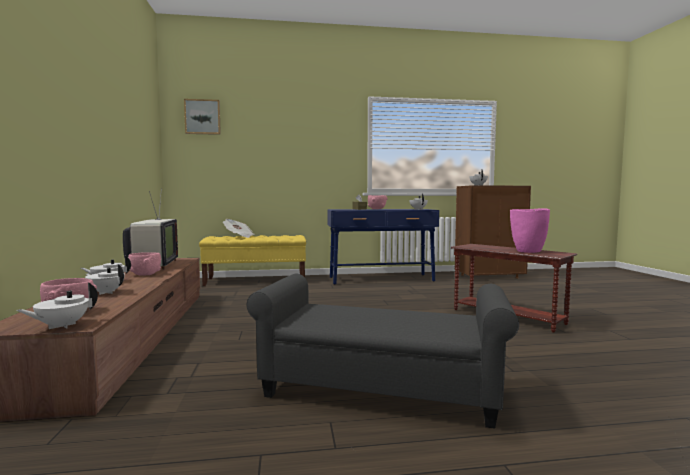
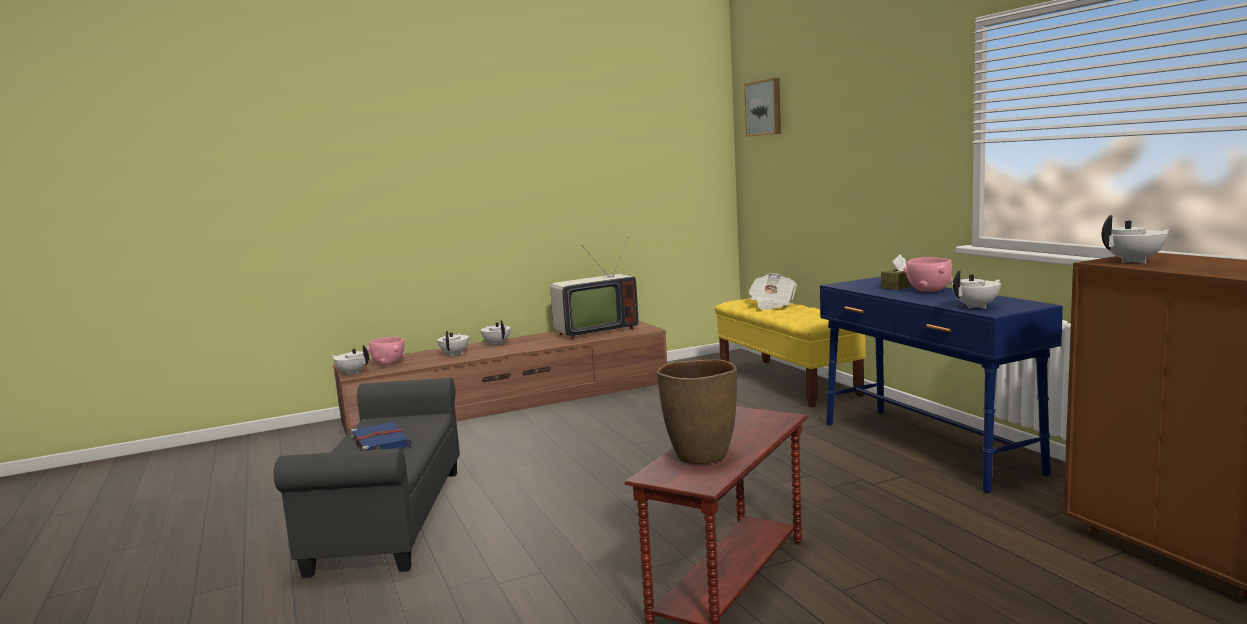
camera: 75 degrees right, 5 degrees up
pink bowl [128,252,161,276] -> none
pink vase [510,208,550,253] -> brown vase [657,359,737,465]
none -> blue book [351,422,411,451]

